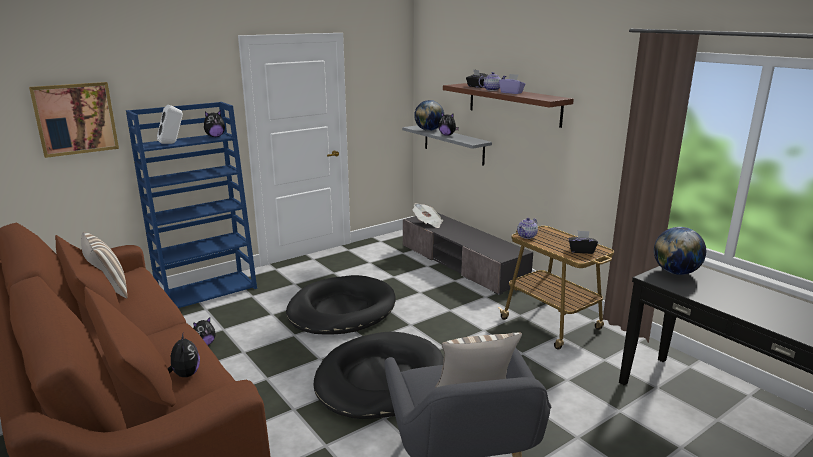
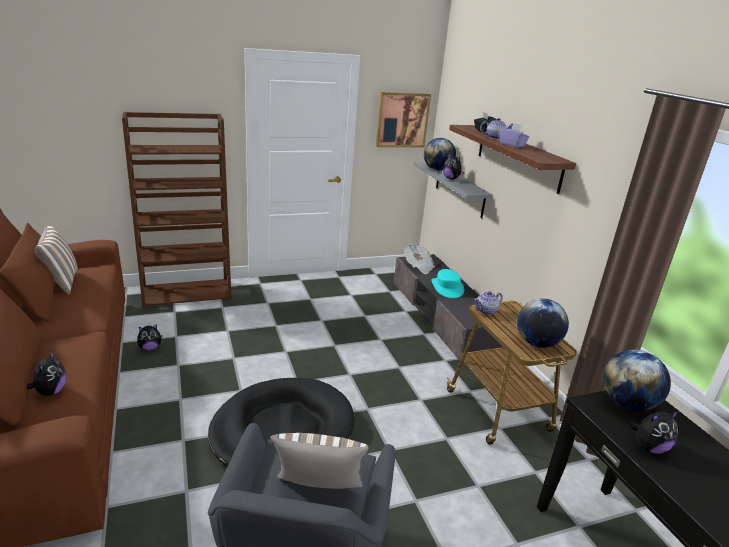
camera: 15 degrees right, 5 degrees up
picture [29,82,119,158] -> picture moved to [376,92,431,147]
blue bookcase [126,102,257,308] -> brown bookcase [122,112,232,308]
white speaker [157,105,183,144] -> none
plush toy [204,110,225,137] -> plush toy moved to [629,411,679,454]
black dog bed [286,275,396,335] -> none
black tissue box [568,231,598,254] -> globe [517,298,569,348]
none -> turquoise hat [431,269,464,298]

